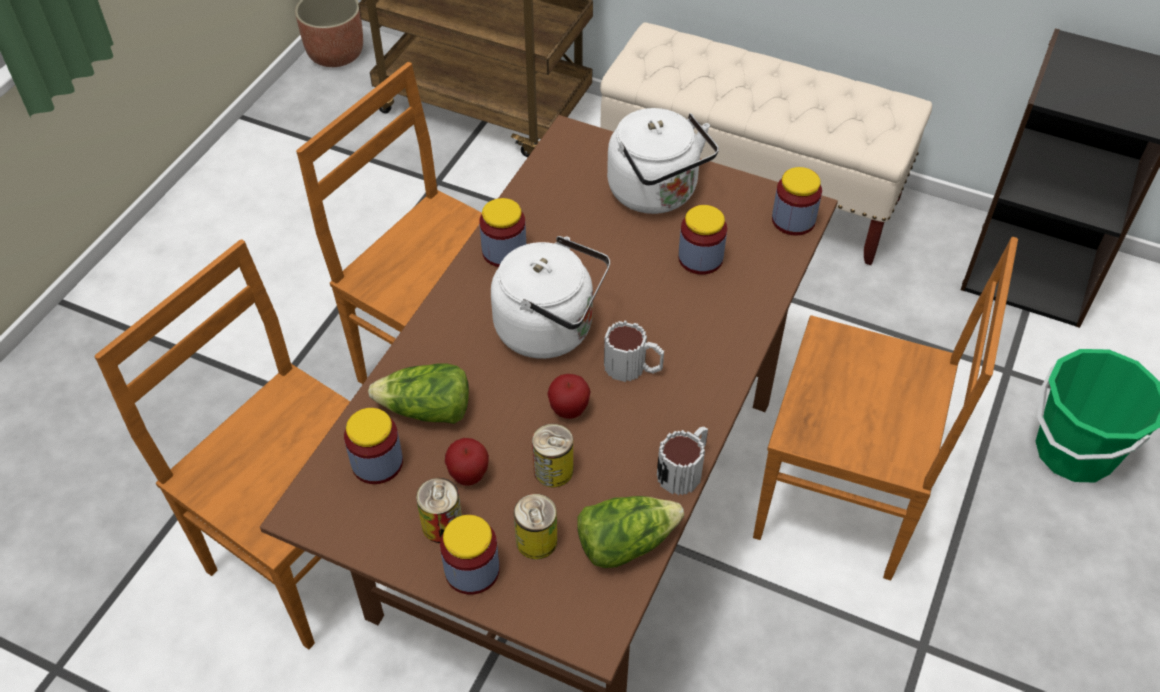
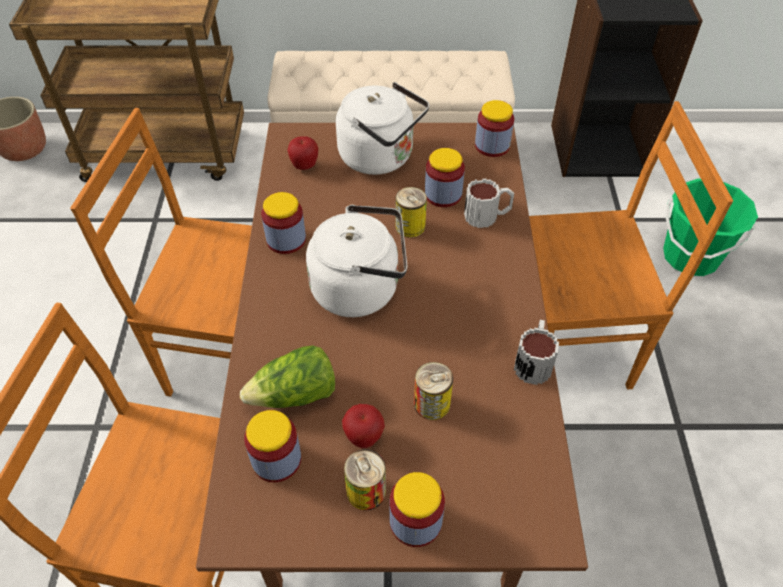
camera: 25 degrees left, 0 degrees up
can [514,494,557,560] -> can moved to [395,187,427,238]
apple [547,374,591,419] -> apple moved to [287,136,318,170]
lettuce [578,496,684,568] -> none
mug [604,320,664,382] -> mug moved to [464,179,514,228]

